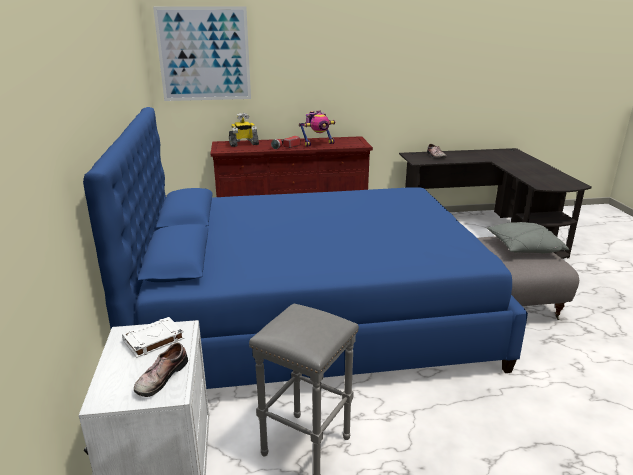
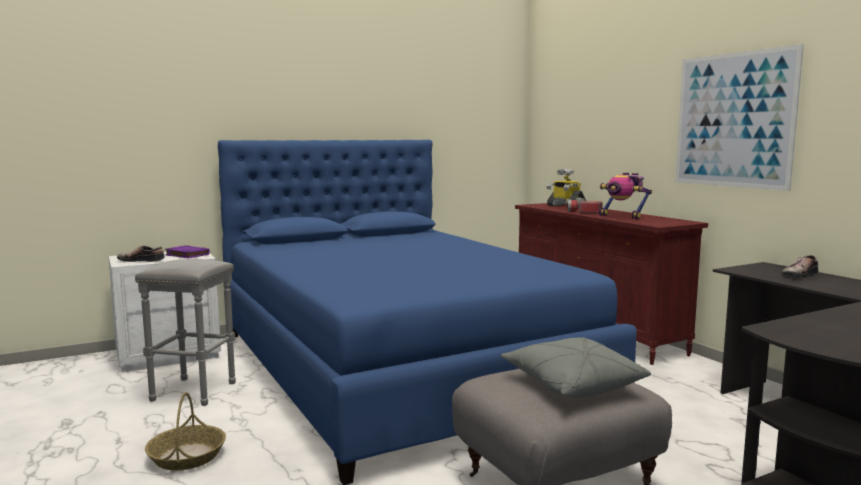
camera: 70 degrees right, 15 degrees down
white book [122,317,185,358] -> purple book [165,245,210,259]
picture [153,7,251,101] -> picture moved to [675,44,804,191]
none -> basket [145,392,226,470]

